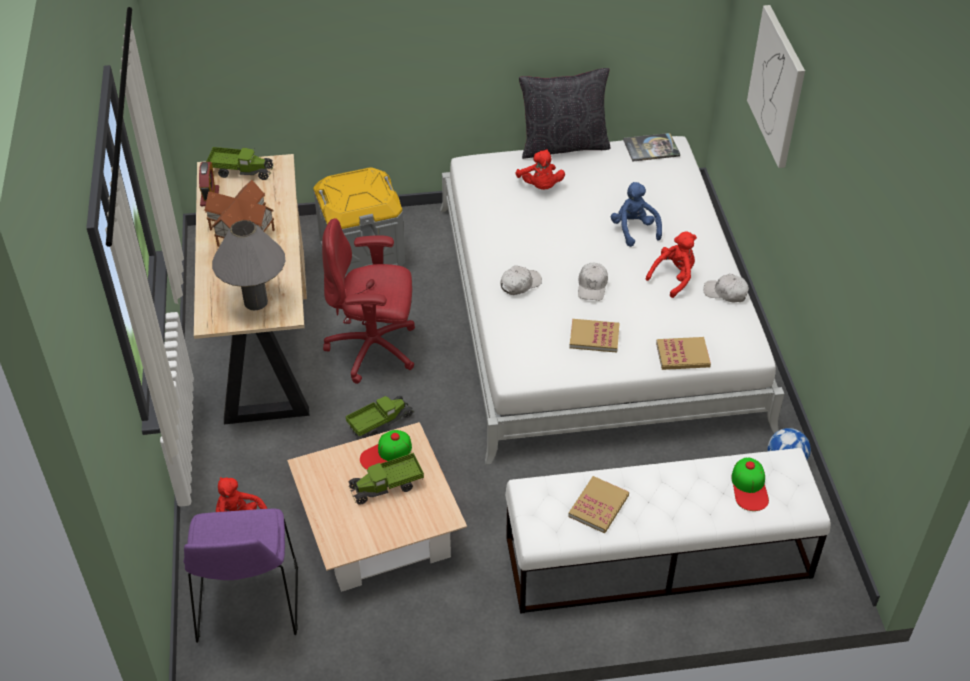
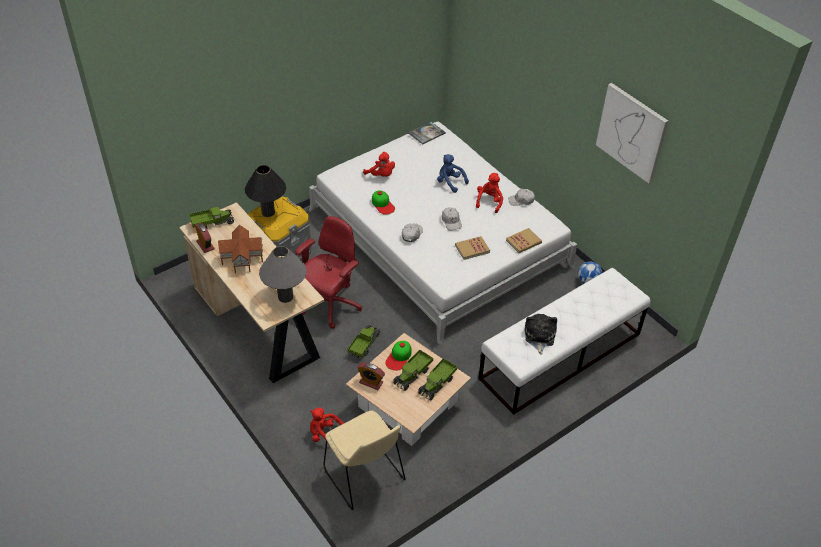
camera: 30 degrees left, 0 degrees up
purple chair [183,509,298,643] -> beige chair [323,410,406,510]
red office chair [322,218,415,384] -> red office chair turned 150 degrees clockwise [295,216,363,329]
black pillow [519,68,611,159] -> none
book [568,476,629,533] -> plush toy [525,314,557,355]
cap [732,457,769,511] -> cap moved to [372,191,395,215]
picture [747,5,805,168] -> picture moved to [596,83,669,183]
none -> black table lamp [245,165,286,217]
none -> alarm clock [357,362,385,390]
none -> toy truck [418,358,457,400]

